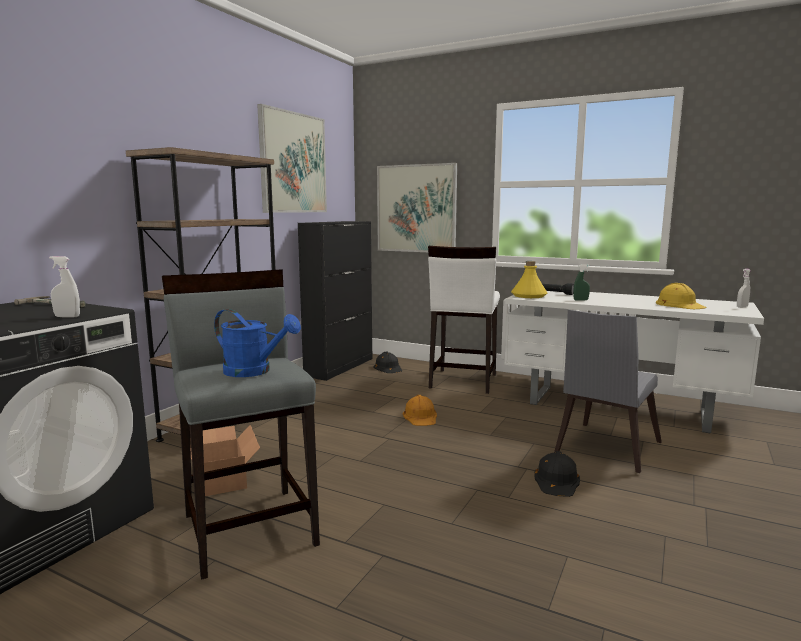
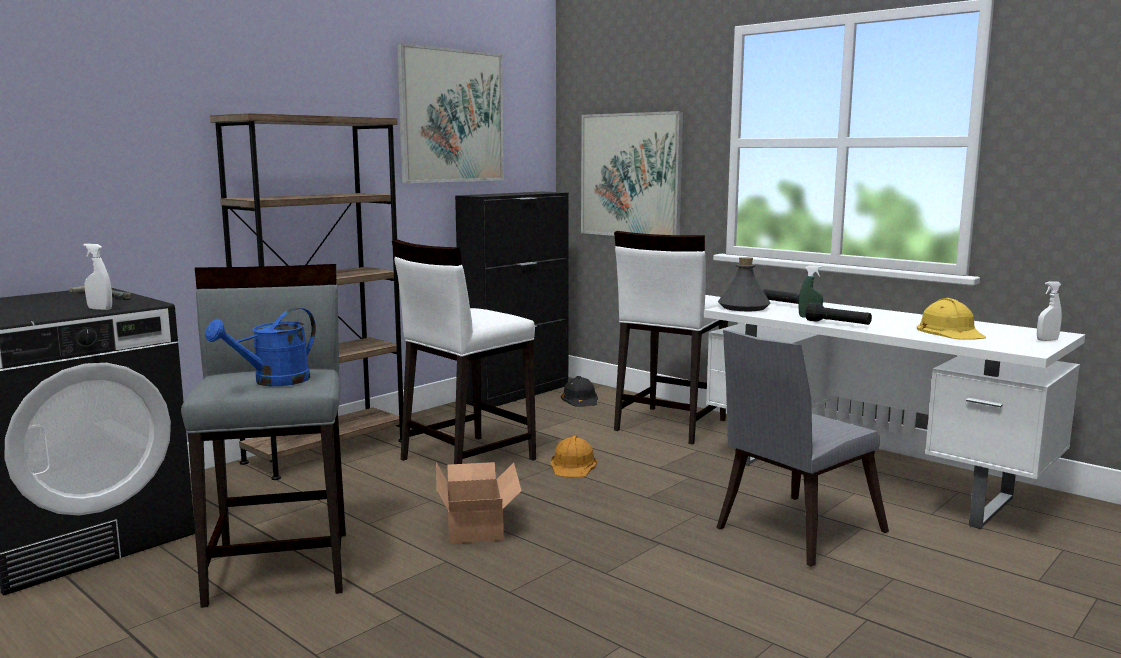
camera: 15 degrees right, 0 degrees up
cardboard box [190,425,260,496] -> cardboard box moved to [436,462,522,544]
blue watering can [214,309,301,377] -> blue watering can turned 90 degrees clockwise [205,308,316,386]
yellow bottle [511,261,548,298] -> grey bottle [718,257,770,311]
black hard hat [534,451,580,497] -> none
none -> white stool [392,239,536,464]
none -> black flashlight [806,302,872,325]

